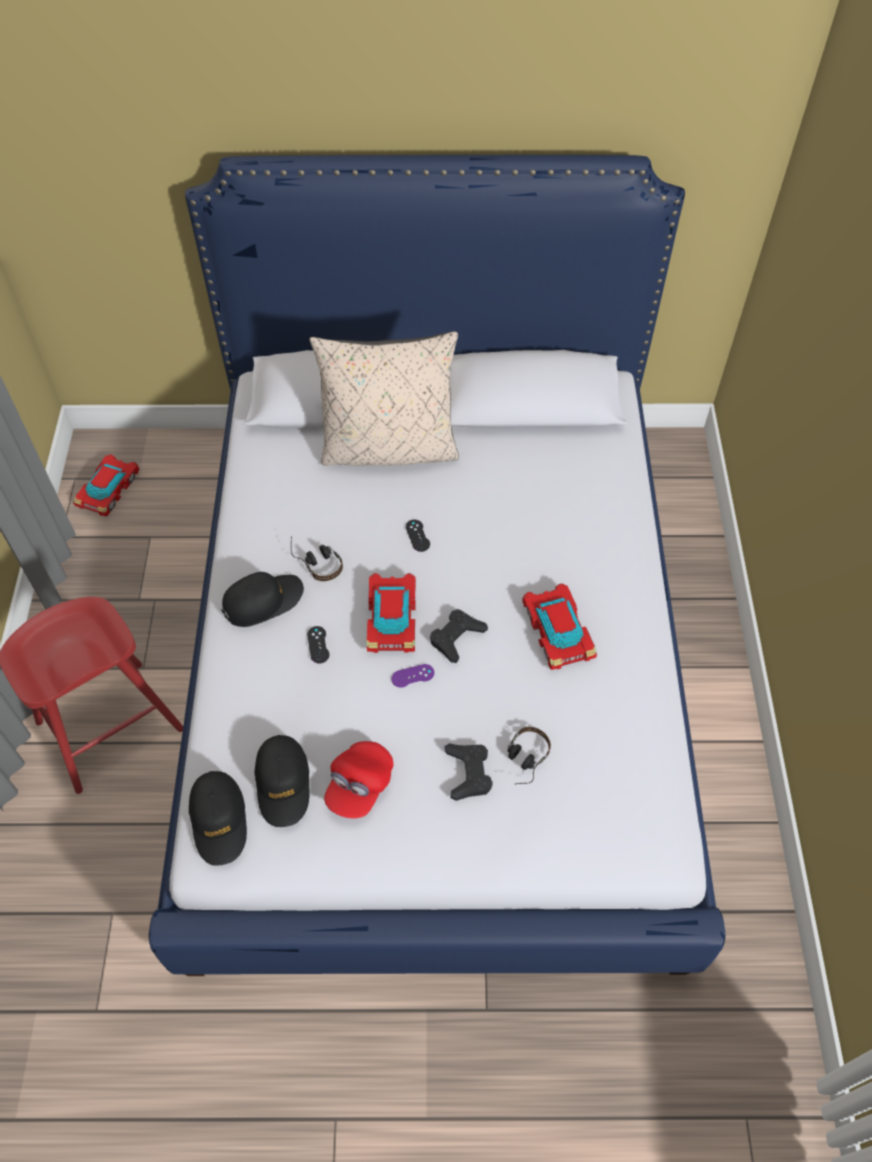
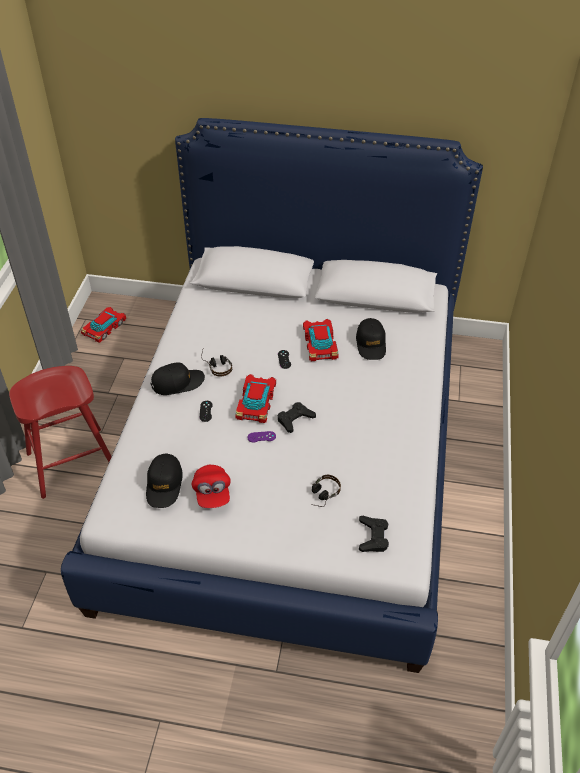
camera: 10 degrees right, 10 degrees down
black cap [189,771,247,866] -> black cap moved to [356,318,386,360]
beige pillow [310,331,459,466] -> none
red cap [324,741,394,818] -> red cap turned 45 degrees counterclockwise [192,465,230,508]
black game controller [445,743,493,801] -> black game controller moved to [359,516,389,552]
toy car [522,583,597,670] -> toy car moved to [303,319,339,361]

